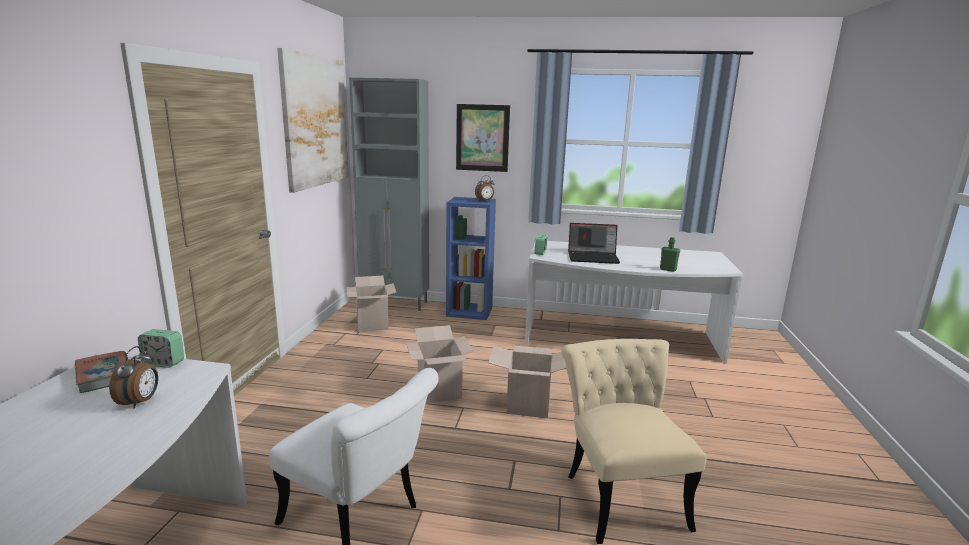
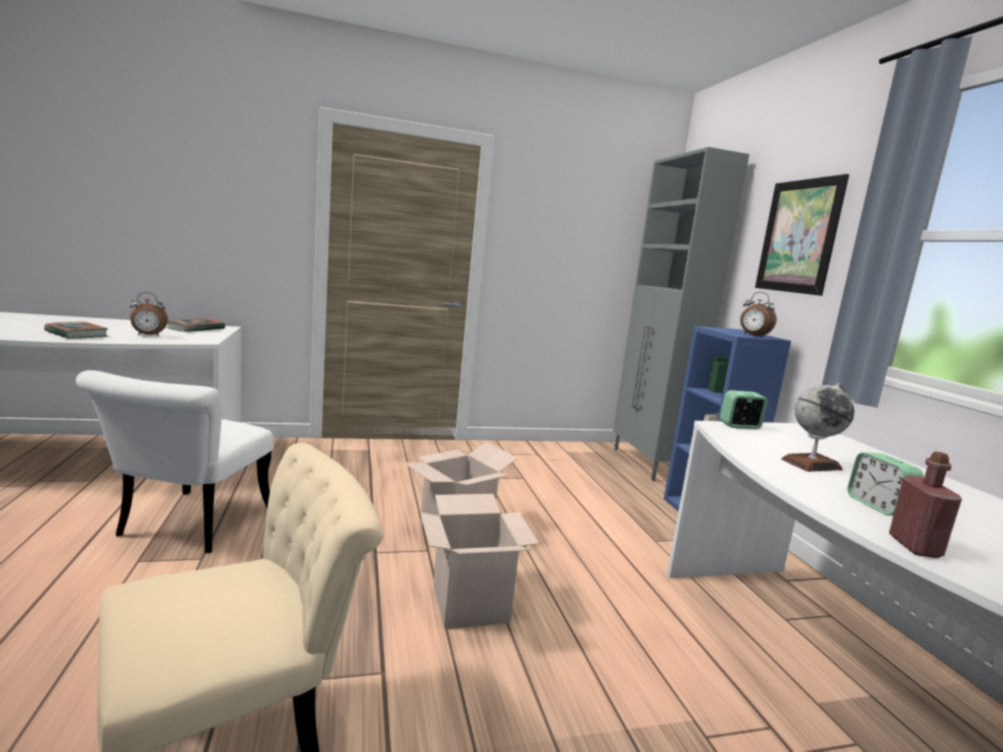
camera: 65 degrees right, 5 degrees down
alarm clock [138,329,184,368] -> alarm clock moved to [847,452,924,516]
picture [277,48,349,193] -> none
cardboard box [347,276,397,332] -> none
laptop [568,223,620,264] -> globe [781,383,854,472]
green bottle [660,237,680,272] -> red bottle [889,452,962,558]
none -> book [44,322,108,339]

